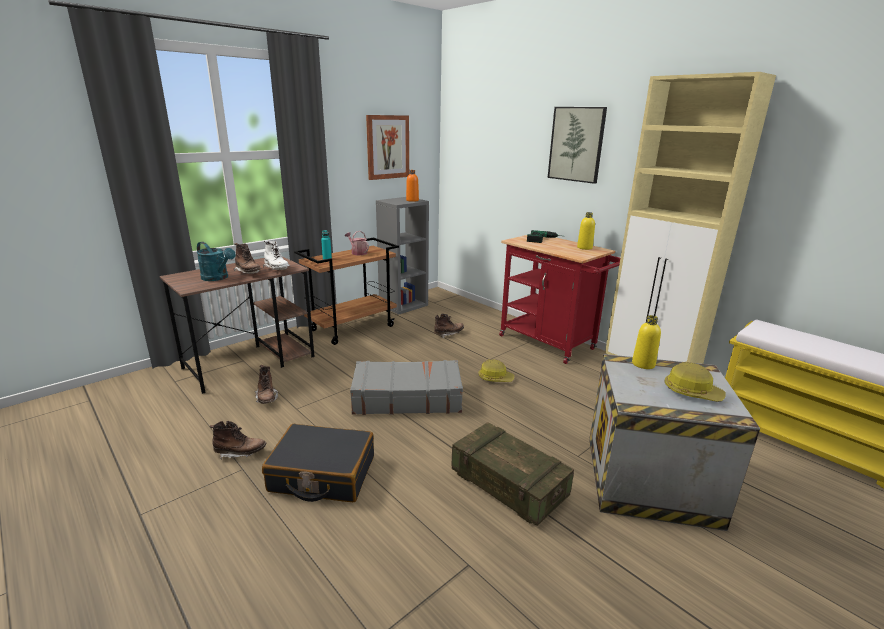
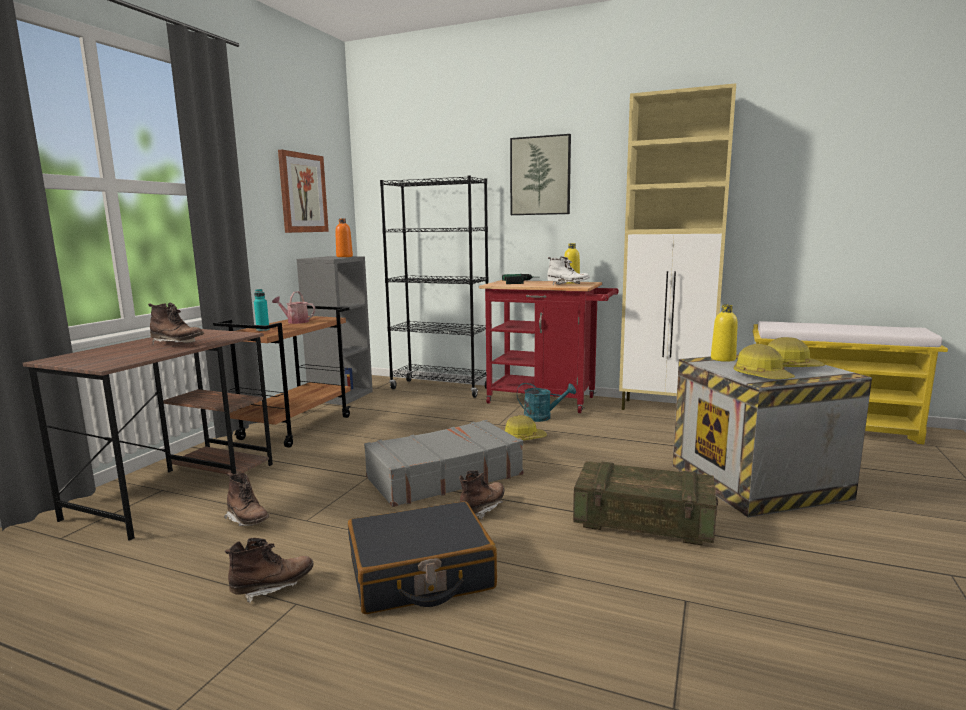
camera: 25 degrees left, 10 degrees down
turquoise watering can [196,242,236,281] -> turquoise watering can moved to [517,383,576,422]
white boot [263,240,290,270] -> white boot moved to [547,256,590,285]
brown boot [434,314,464,338] -> brown boot moved to [459,470,505,519]
none -> black bookcase [380,175,489,398]
none -> hard hat [734,344,795,379]

